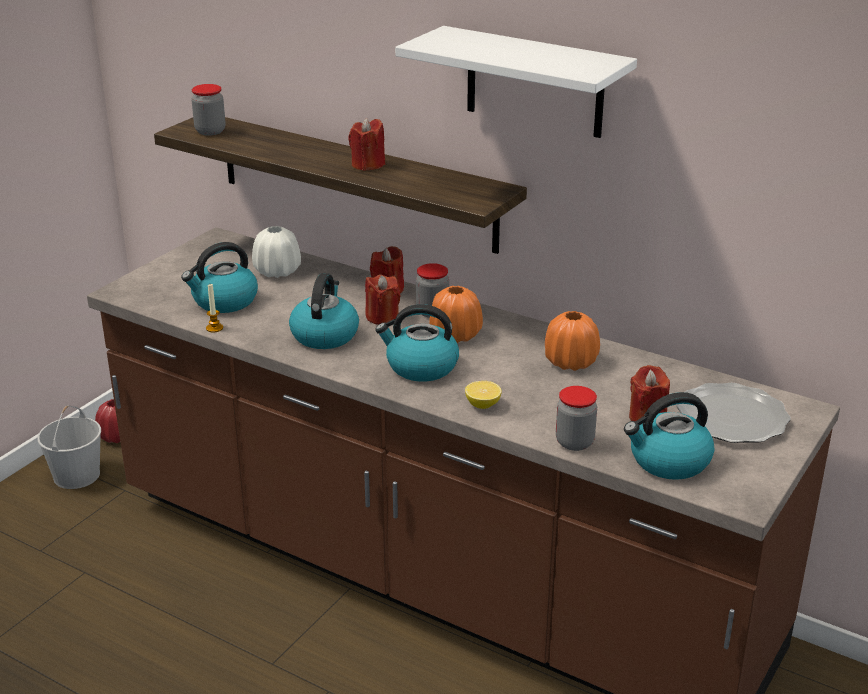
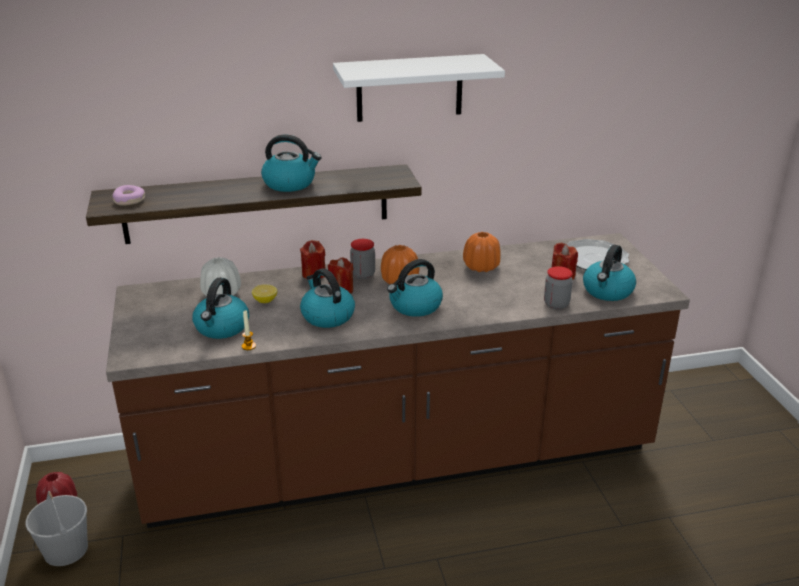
camera: 45 degrees left, 0 degrees up
jar [191,84,226,136] -> donut [113,185,145,206]
red candle [348,118,385,171] -> kettle [261,135,322,192]
lemon [465,381,502,409] -> lemon moved to [252,284,277,303]

